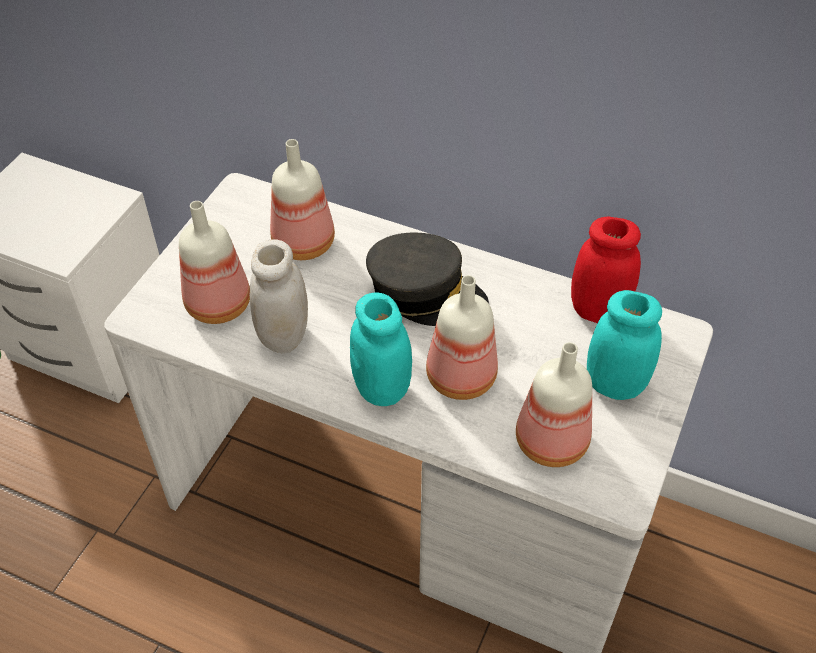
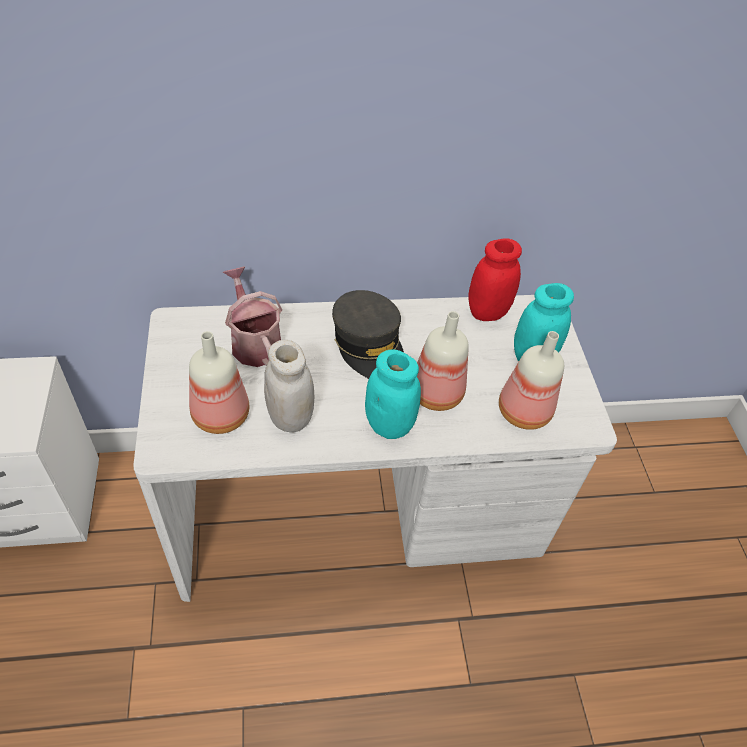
camera: 35 degrees left, 0 degrees up
bottle [270,139,335,260] -> watering can [223,266,282,367]
grey cap [366,233,489,326] -> grey cap turned 75 degrees clockwise [332,290,404,379]

